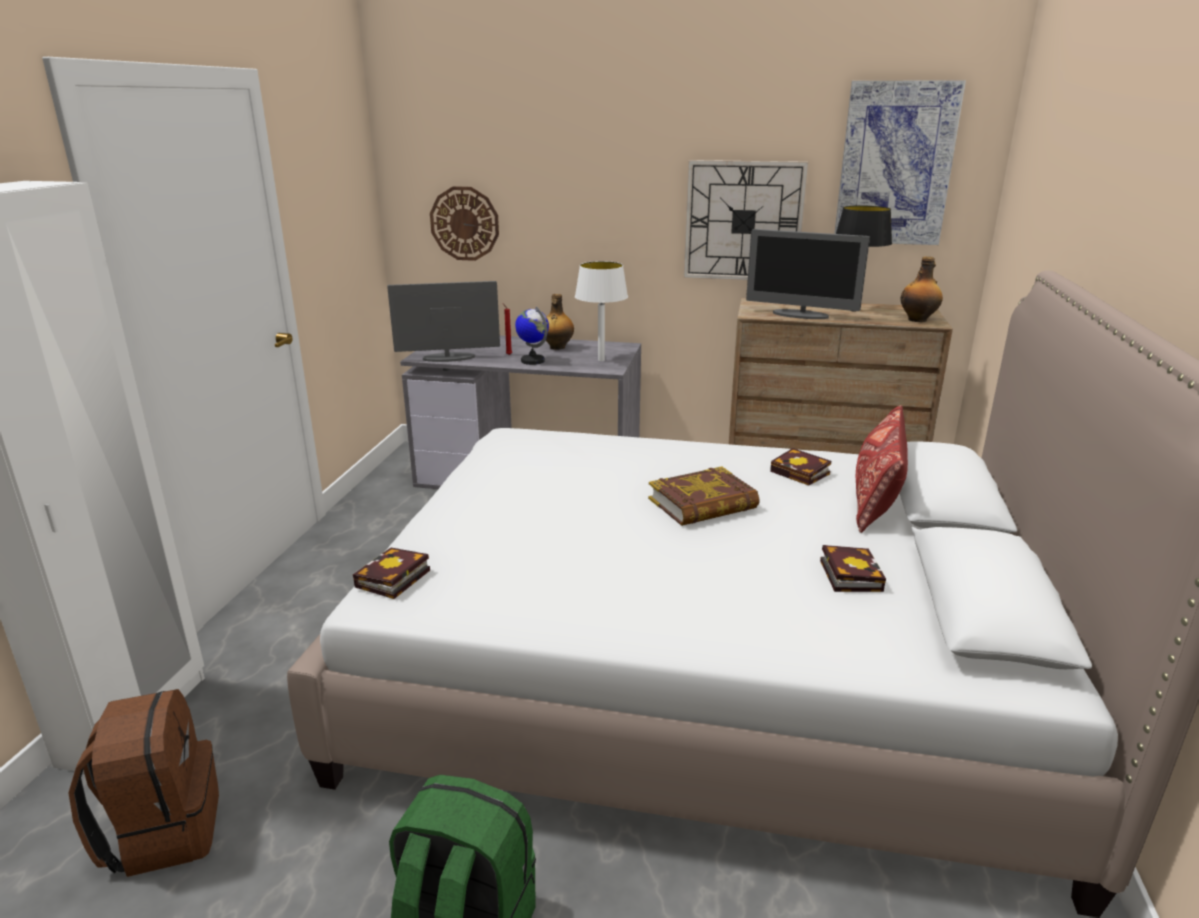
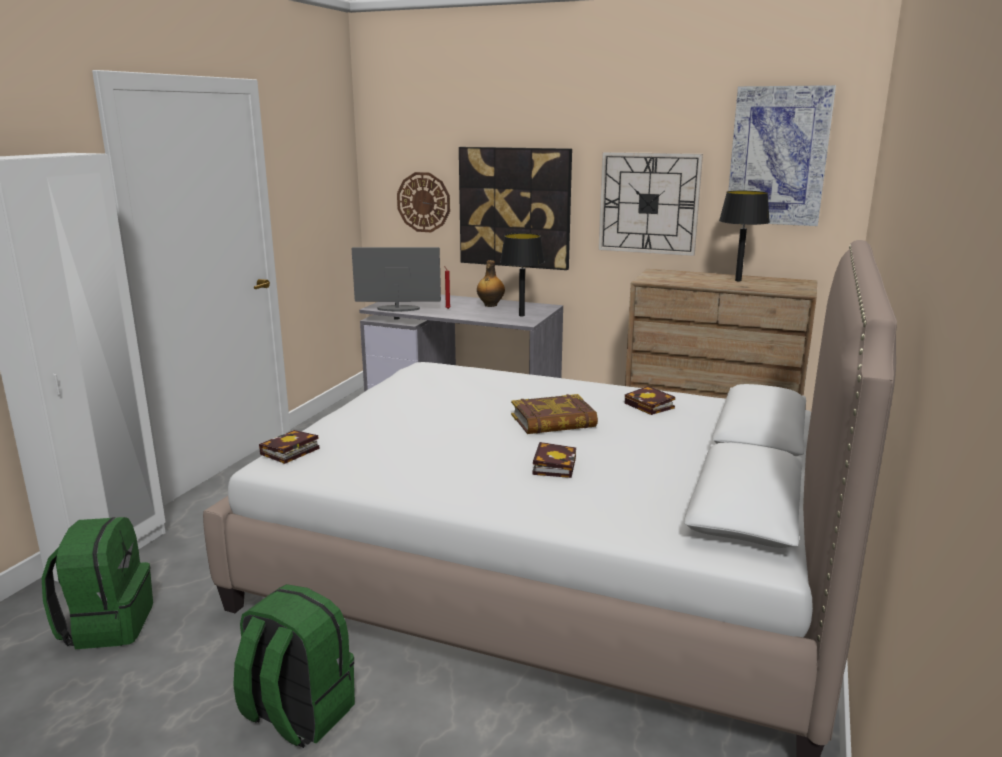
camera: 10 degrees right, 5 degrees down
brown backpack [69,689,219,877] -> green backpack [42,517,153,649]
globe [515,306,549,365] -> none
white table lamp [575,261,628,361] -> black table lamp [500,233,545,317]
monitor [746,229,870,319] -> none
book [820,545,886,592] -> book moved to [532,442,576,478]
red pillow [856,405,908,533] -> none
bottle [901,256,943,322] -> none
none -> picture [459,147,572,270]

